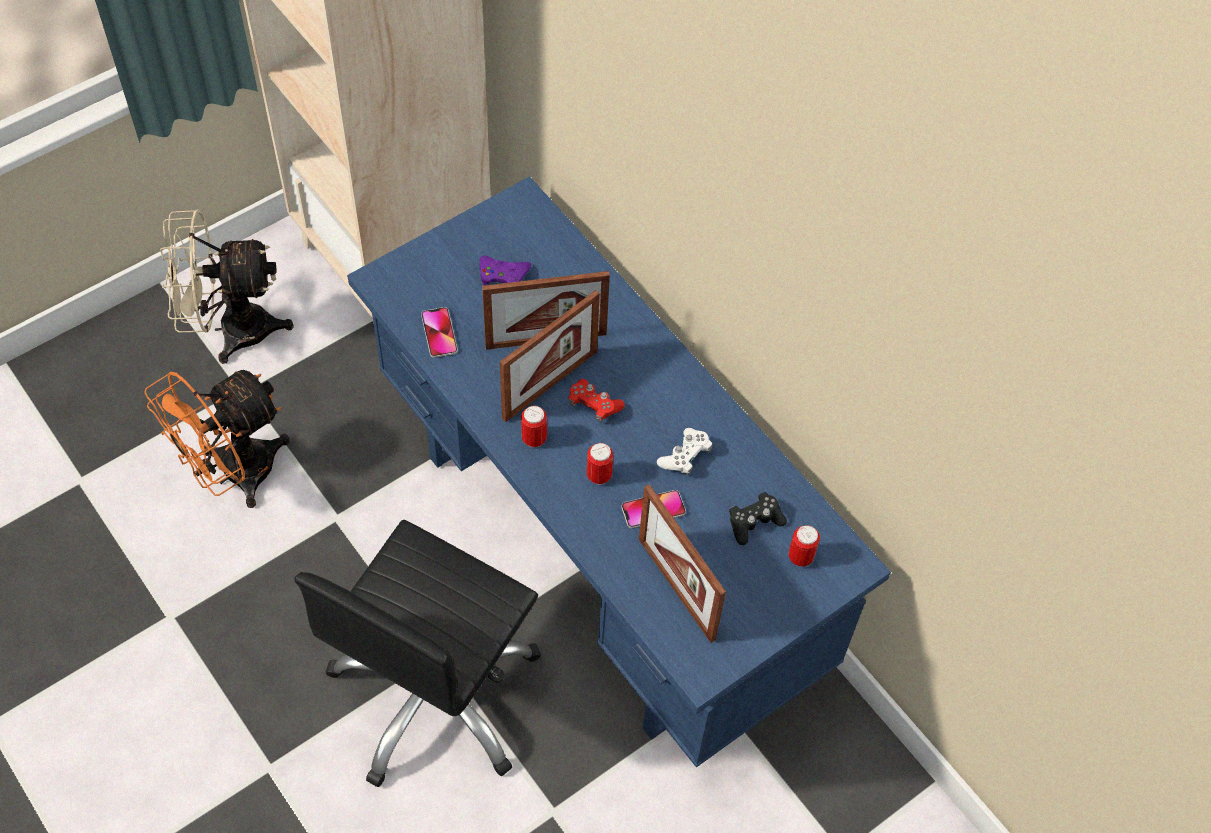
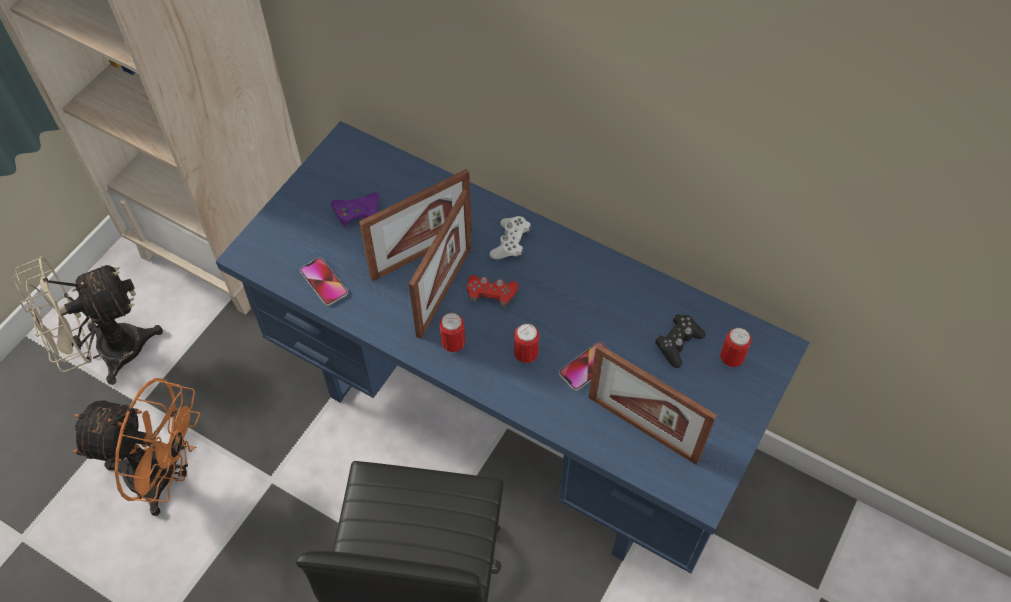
camera: 20 degrees left, 0 degrees up
orange fan [144,370,289,508] -> orange fan turned 105 degrees counterclockwise [73,378,201,516]
white game controller [657,428,712,475] -> white game controller moved to [490,216,531,259]

